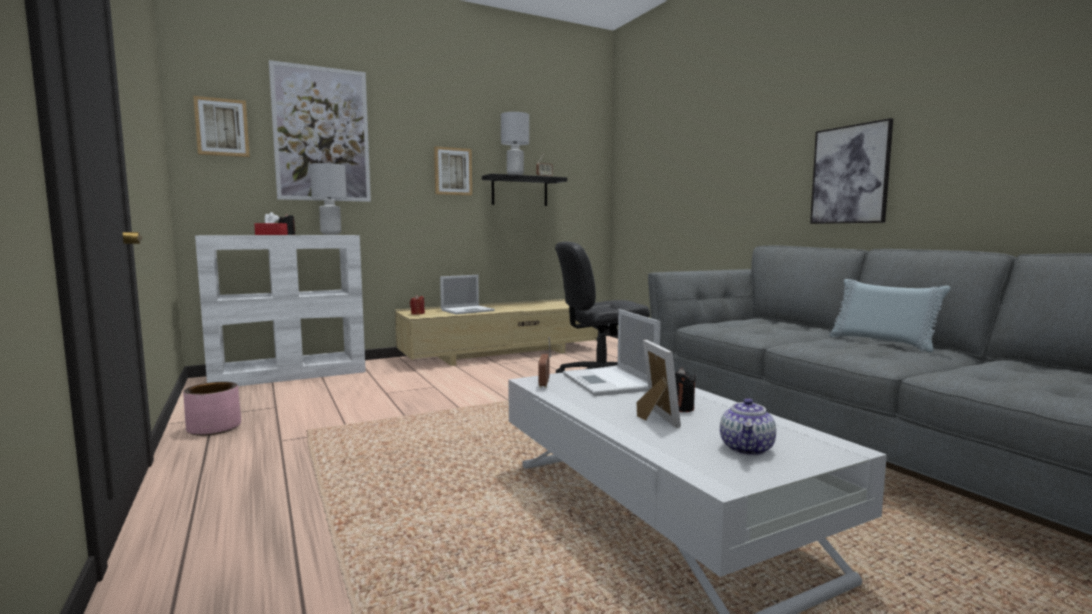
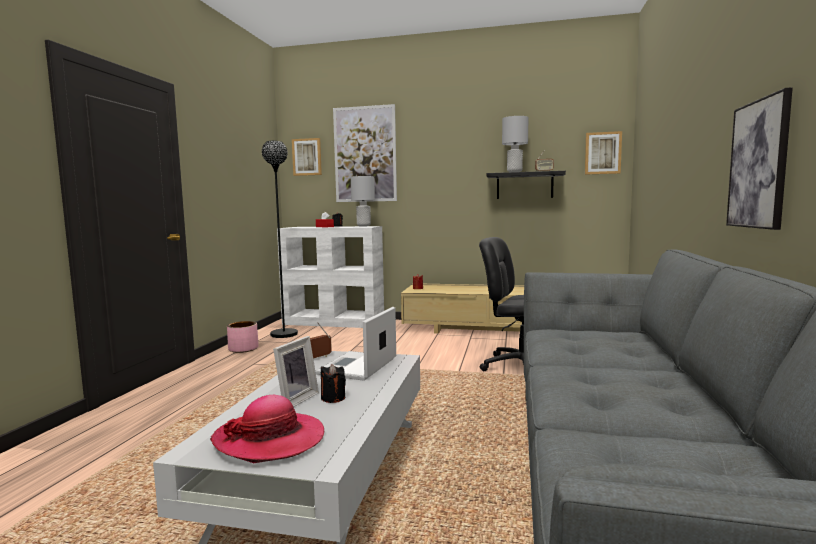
camera: 40 degrees right, 0 degrees up
picture [434,146,472,195] -> picture moved to [585,131,622,175]
laptop [440,275,495,314] -> none
teapot [720,398,776,456] -> hat [210,395,324,463]
blue pillow [829,279,951,353] -> none
none -> black floor lamp [262,140,298,338]

